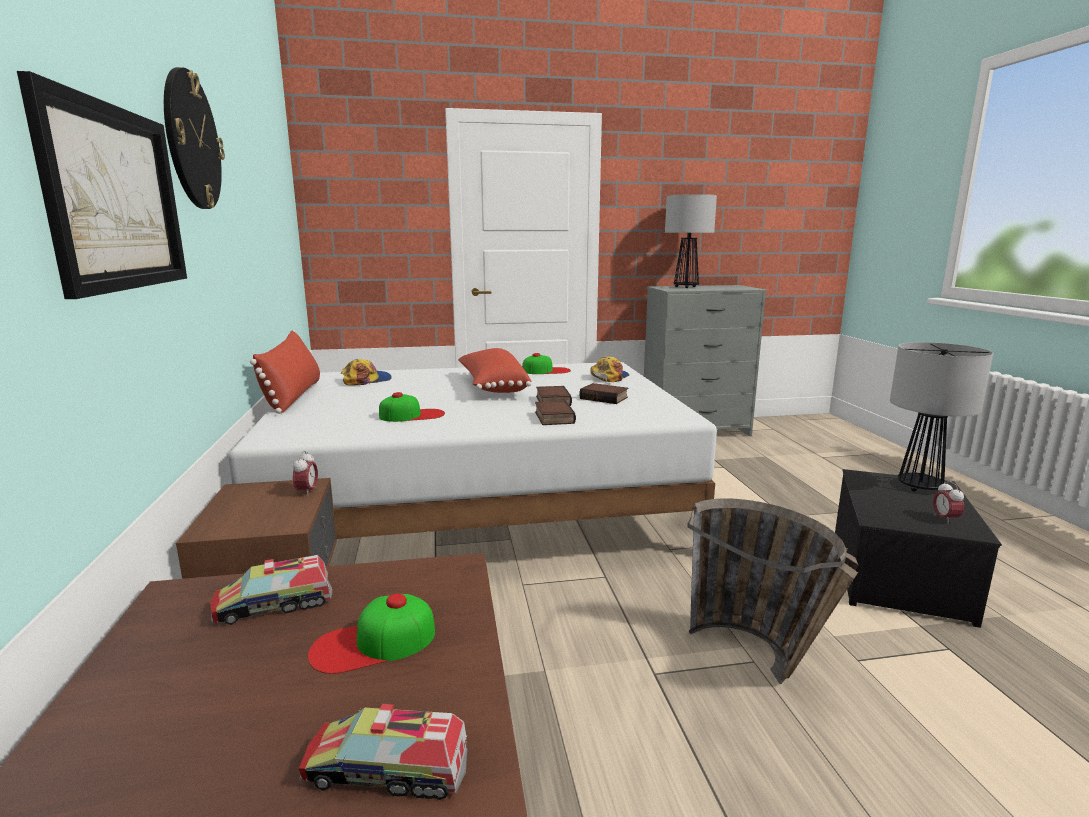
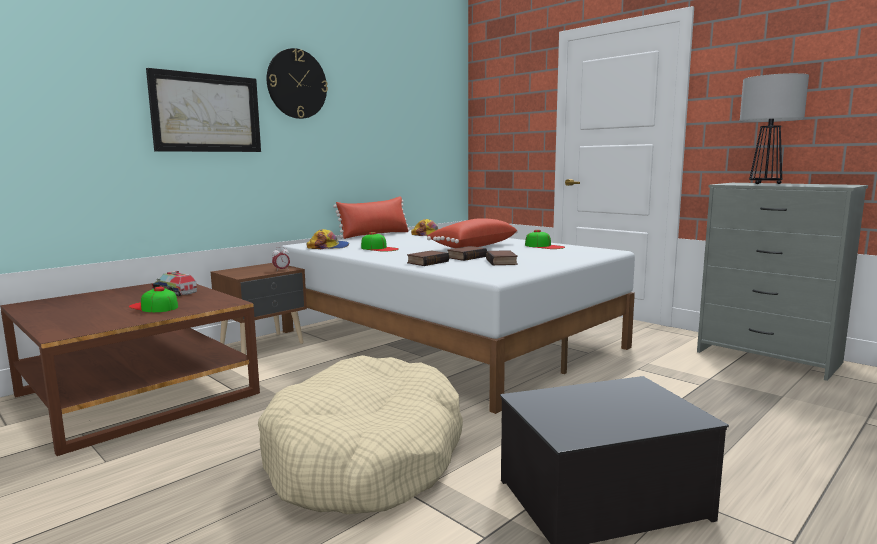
camera: 55 degrees right, 5 degrees down
toy truck [299,704,467,800] -> none
cap [590,357,629,382] -> cap moved to [306,229,349,249]
basket [687,498,858,684] -> beige dog bed [258,355,463,514]
table lamp [890,342,993,492] -> none
alarm clock [933,481,964,524] -> none

